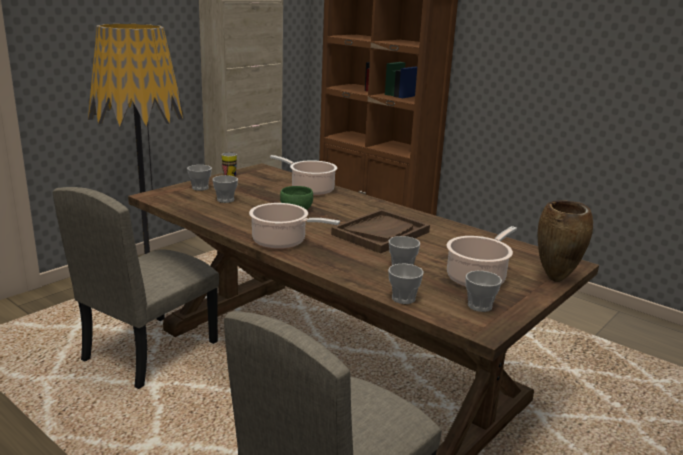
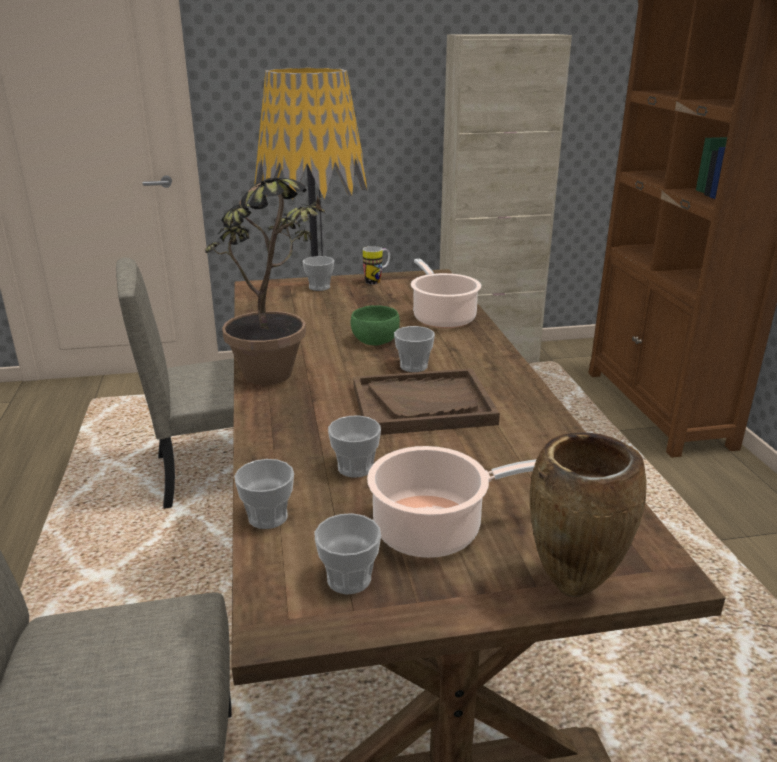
camera: 40 degrees right, 5 degrees up
cup [212,175,238,203] -> cup moved to [394,326,435,372]
cooking pot [249,203,340,249] -> potted plant [205,178,325,385]

